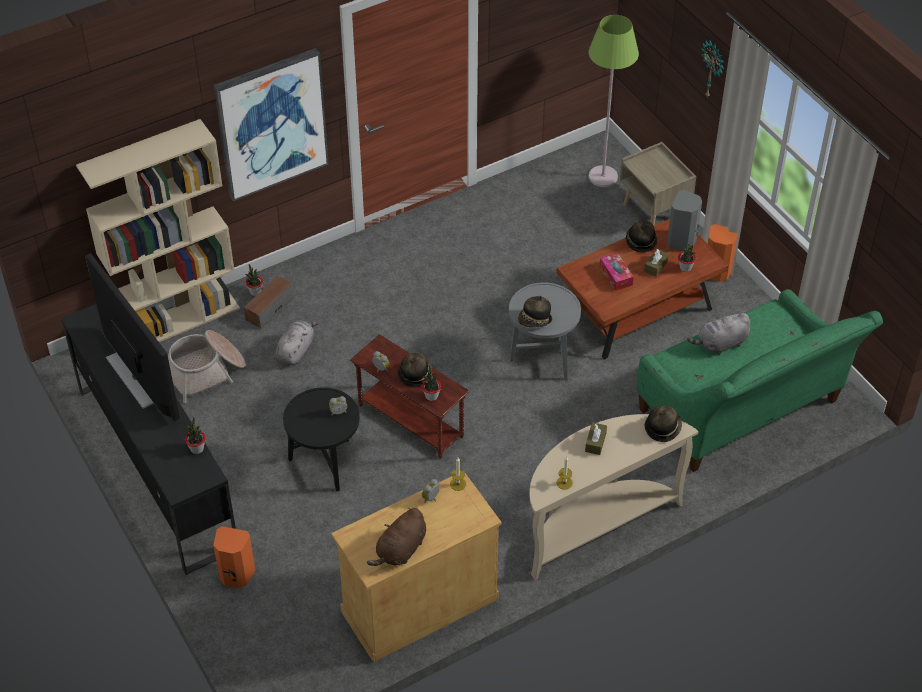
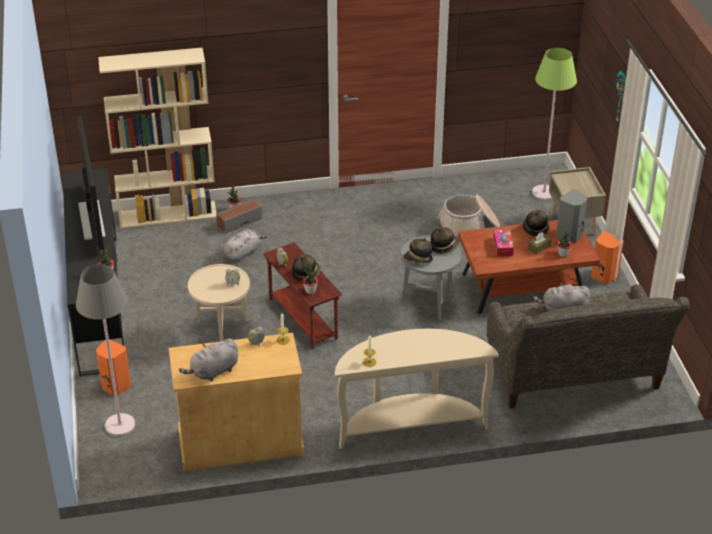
camera: 20 degrees right, 10 degrees down
basket [168,330,246,403] -> basket moved to [437,195,500,237]
picture [214,48,329,201] -> none
black side table [283,387,360,492] -> beige side table [188,264,250,342]
brown plush toy [367,508,426,566] -> grey plush toy [179,339,238,382]
brown tissue box [585,422,607,455] -> none
green sofa [636,289,883,472] -> grey sofa [487,284,690,409]
hat [645,406,682,442] -> hat moved to [430,227,459,254]
none -> grey floor lamp [76,264,135,436]

